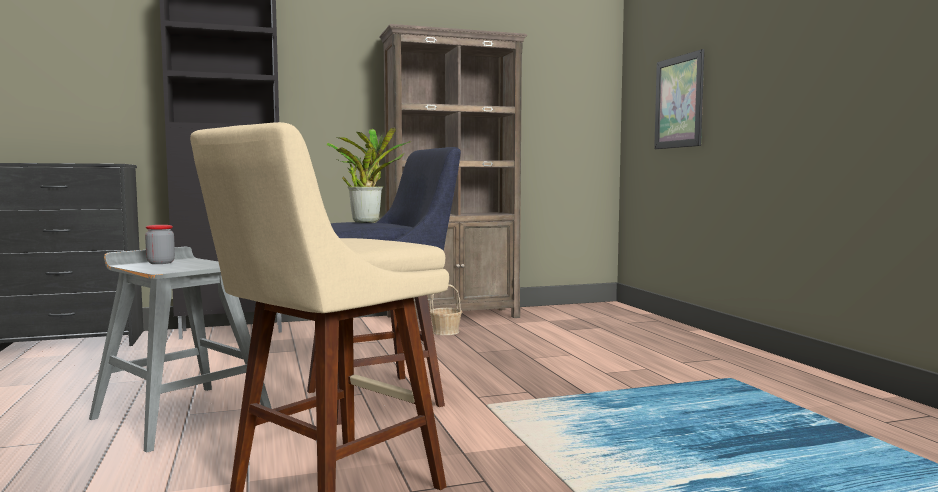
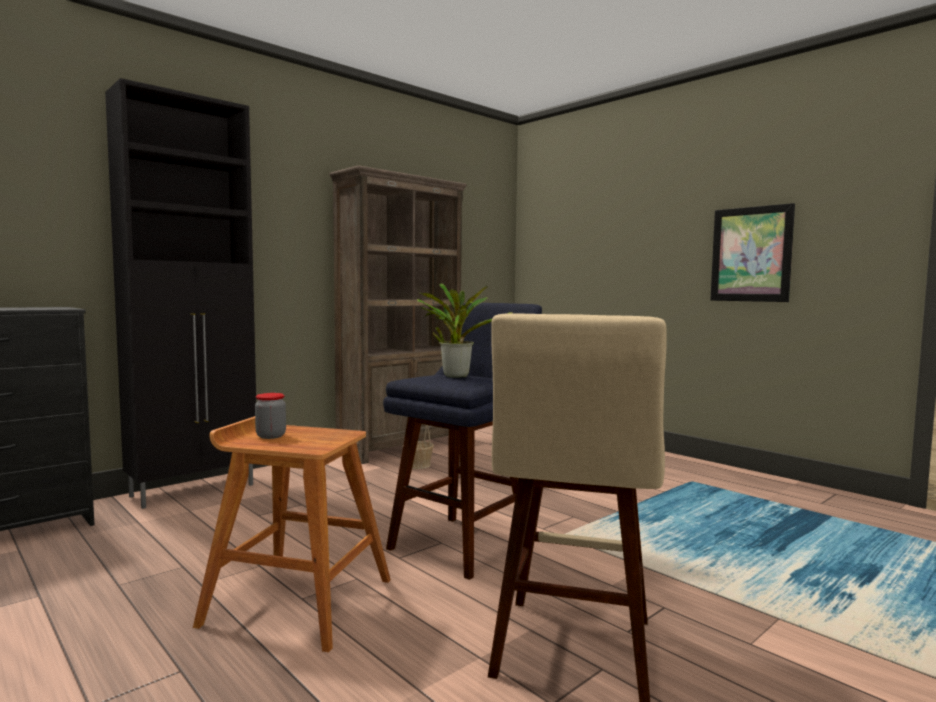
camera: 25 degrees left, 0 degrees up
grey stool [89,247,272,453] -> brown stool [193,416,391,652]
picture [654,49,704,149] -> picture moved to [710,203,795,302]

